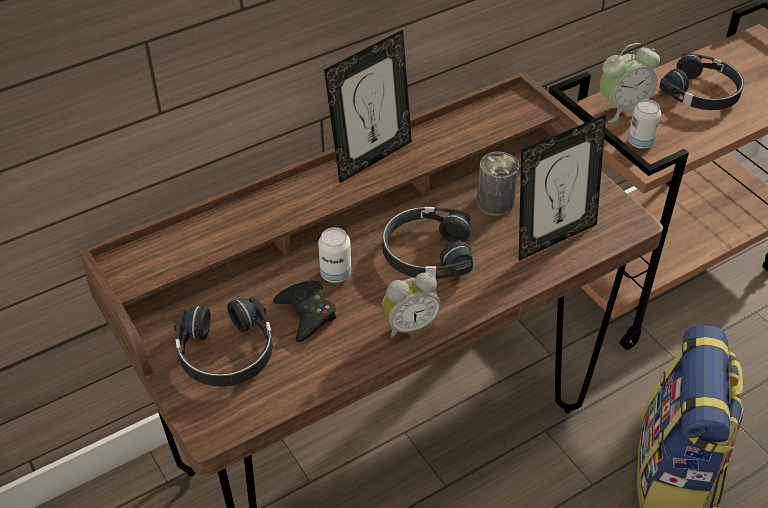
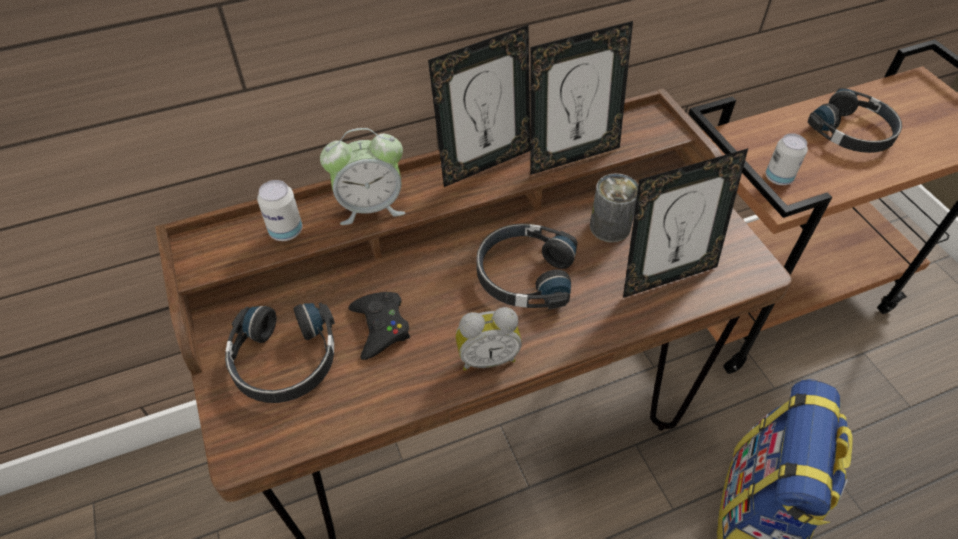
camera: 10 degrees right, 5 degrees up
can [318,227,351,283] -> can moved to [257,180,302,241]
alarm clock [600,43,660,123] -> alarm clock moved to [320,128,405,225]
none -> picture frame [530,21,633,175]

